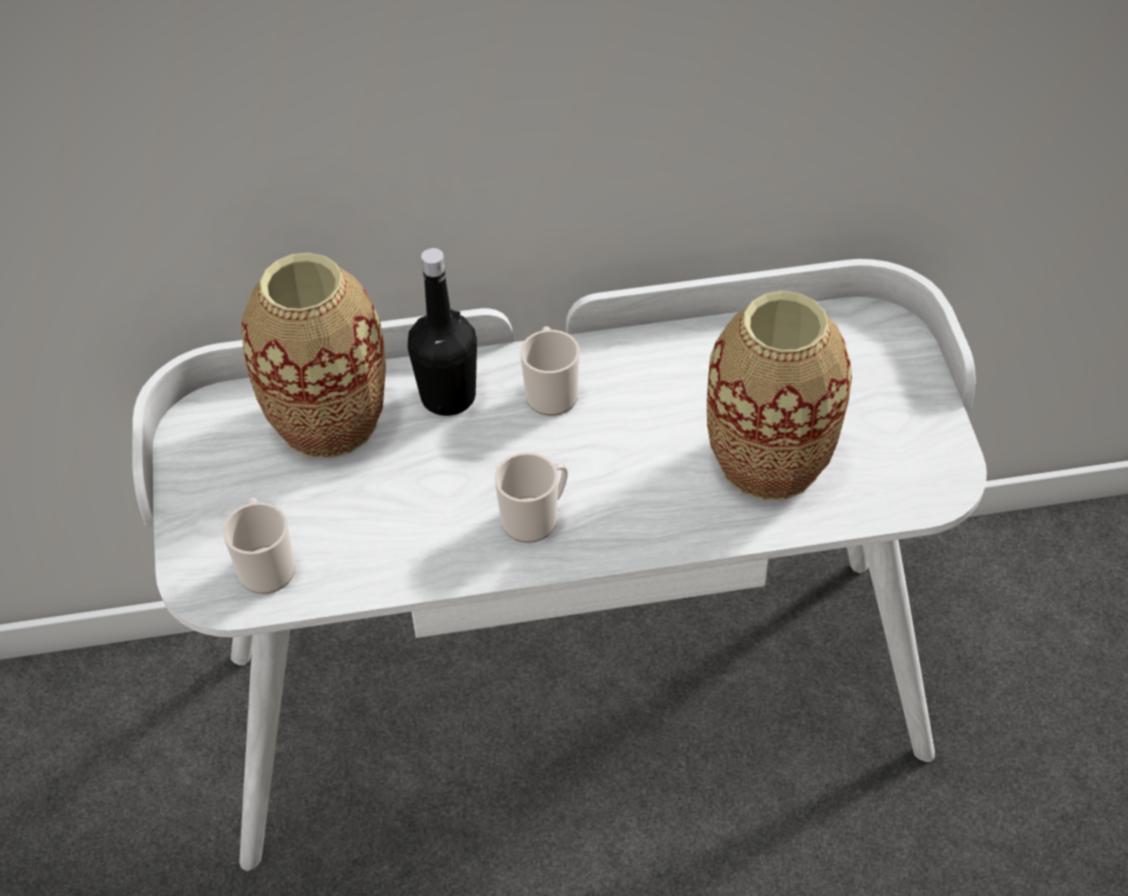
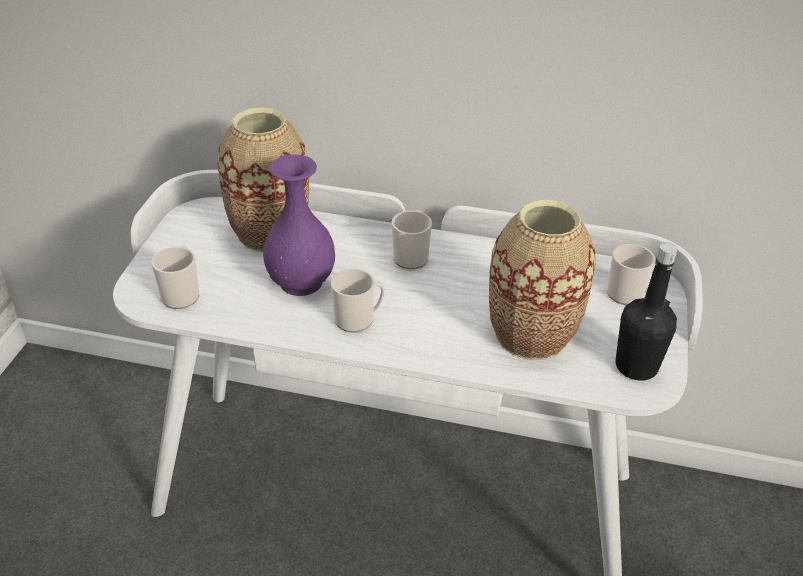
camera: 20 degrees right, 10 degrees down
black bottle [407,248,477,416] -> black bottle moved to [615,242,678,381]
none -> purple vase [263,155,335,296]
none -> mug [607,244,655,305]

